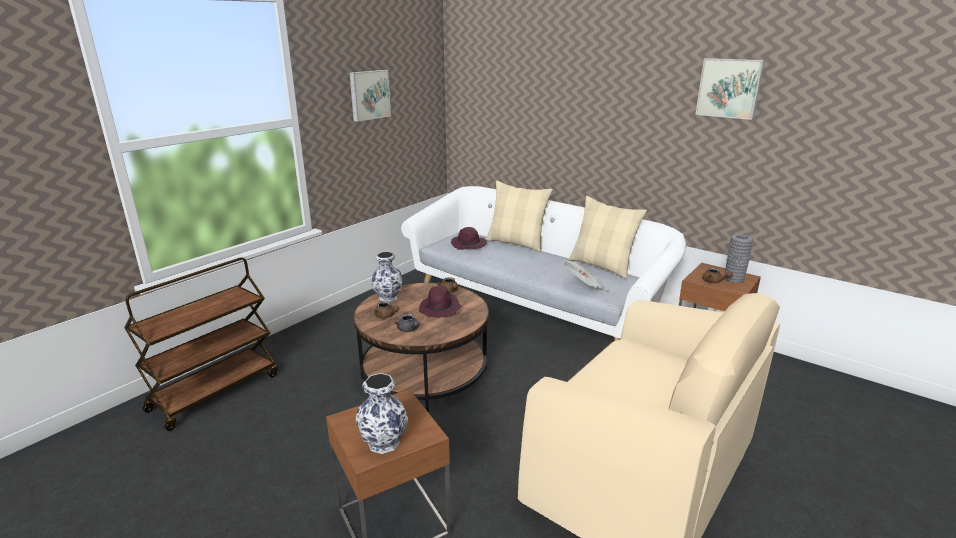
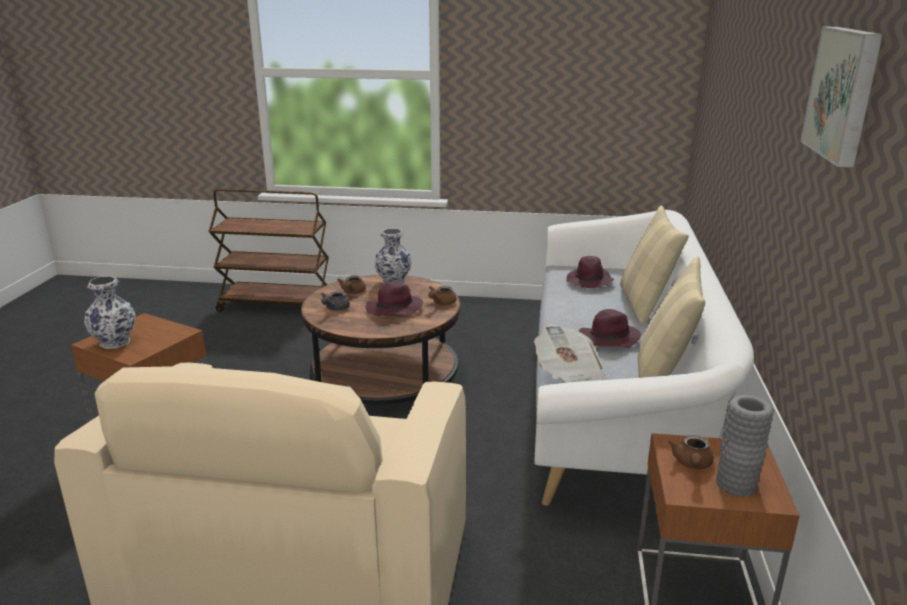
camera: 60 degrees right, 0 degrees up
picture [350,70,391,122] -> none
none -> purple hat [579,309,641,347]

